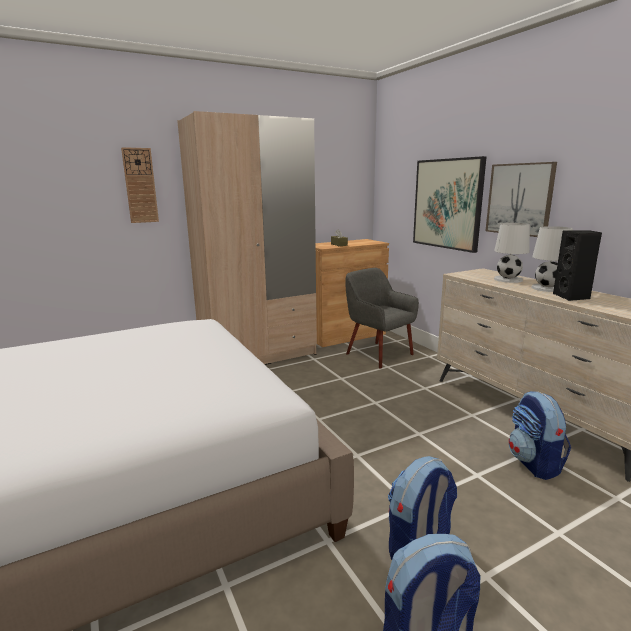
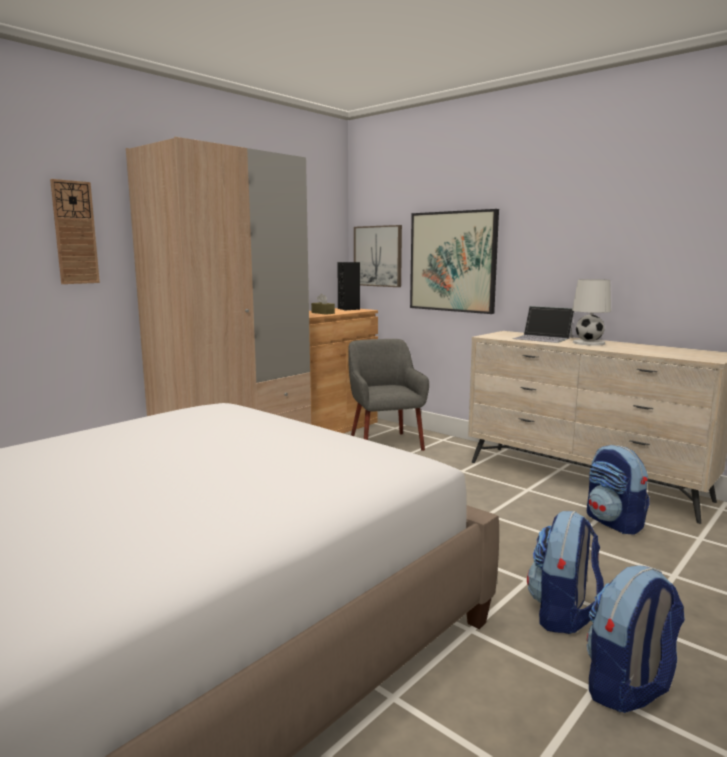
camera: 20 degrees left, 5 degrees down
grey armchair [346,268,419,369] -> grey armchair turned 45 degrees clockwise [348,339,429,451]
picture [486,162,557,237] -> picture moved to [354,225,402,287]
white table lamp [494,223,530,283] -> laptop [512,306,575,343]
black speaker [553,230,602,301] -> black speaker moved to [338,262,360,311]

